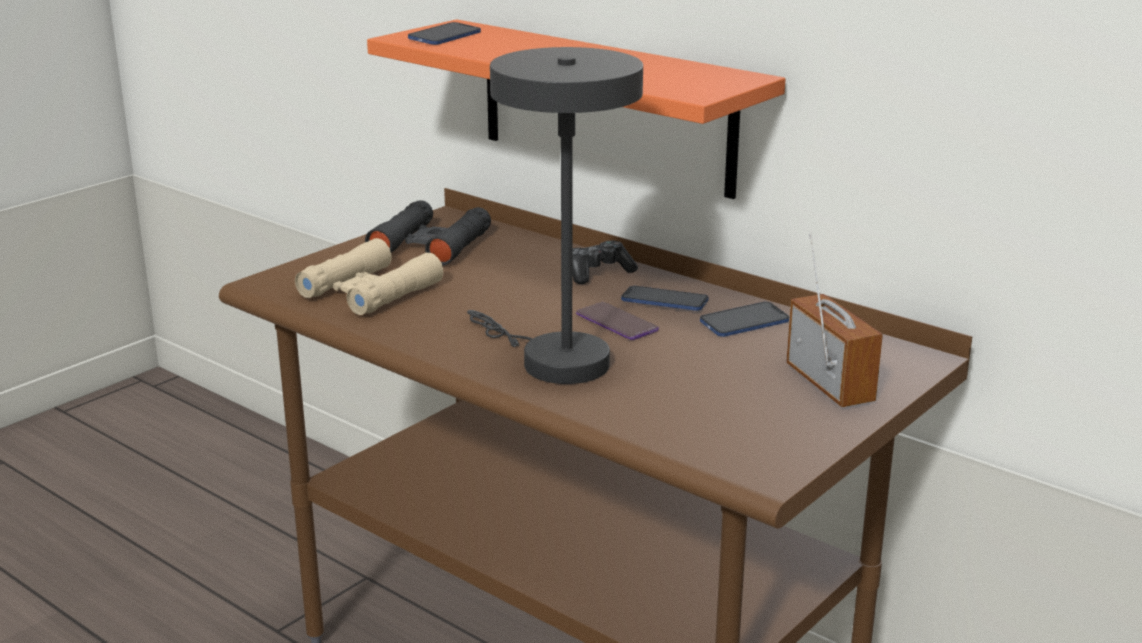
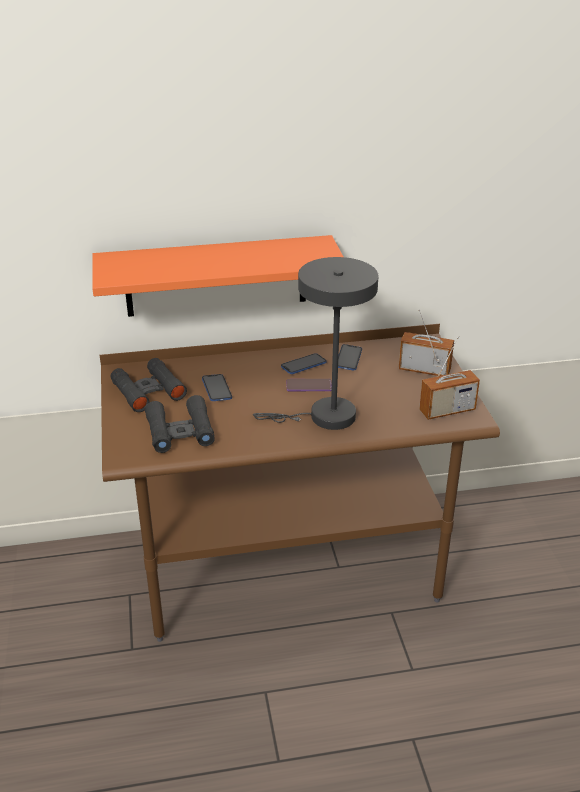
camera: 50 degrees left, 10 degrees up
beige binoculars [295,238,443,315] -> black binoculars [145,395,215,453]
phone [408,22,481,45] -> phone moved to [202,374,232,401]
game controller [572,241,638,284] -> none
none -> radio [419,336,480,420]

